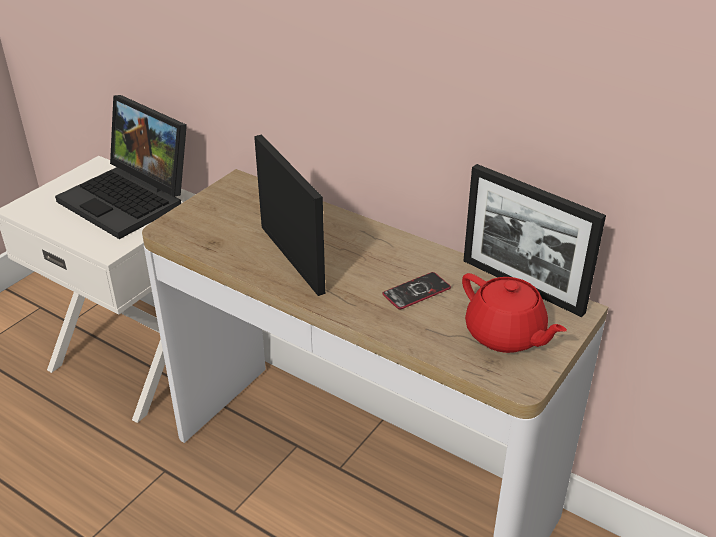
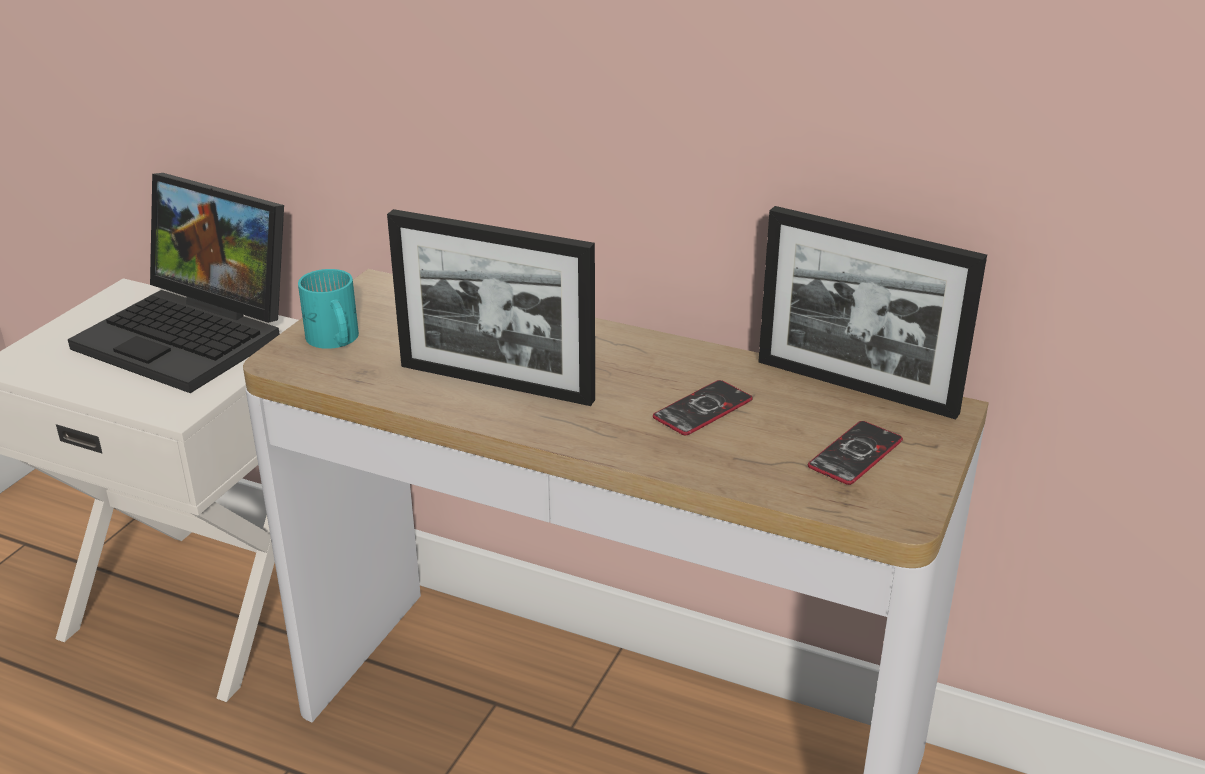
camera: 10 degrees left, 5 degrees down
picture frame [254,134,325,296] -> picture frame turned 150 degrees clockwise [387,209,595,406]
red teapot [462,273,567,353] -> phone [808,421,903,485]
none -> turquoise mug [298,269,359,349]

